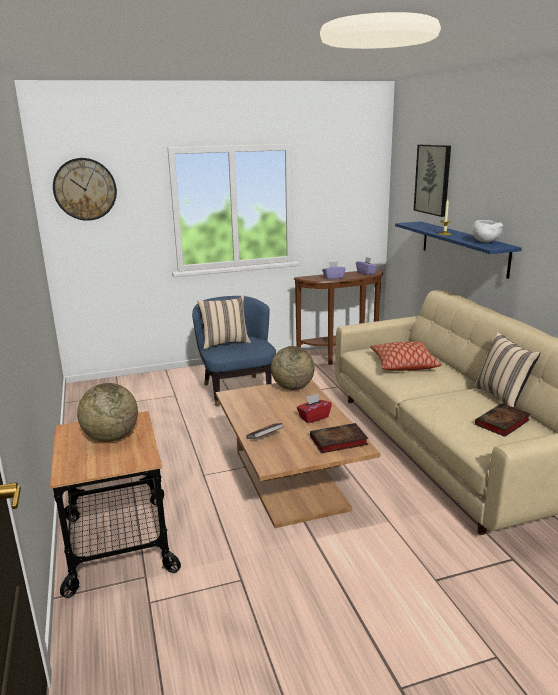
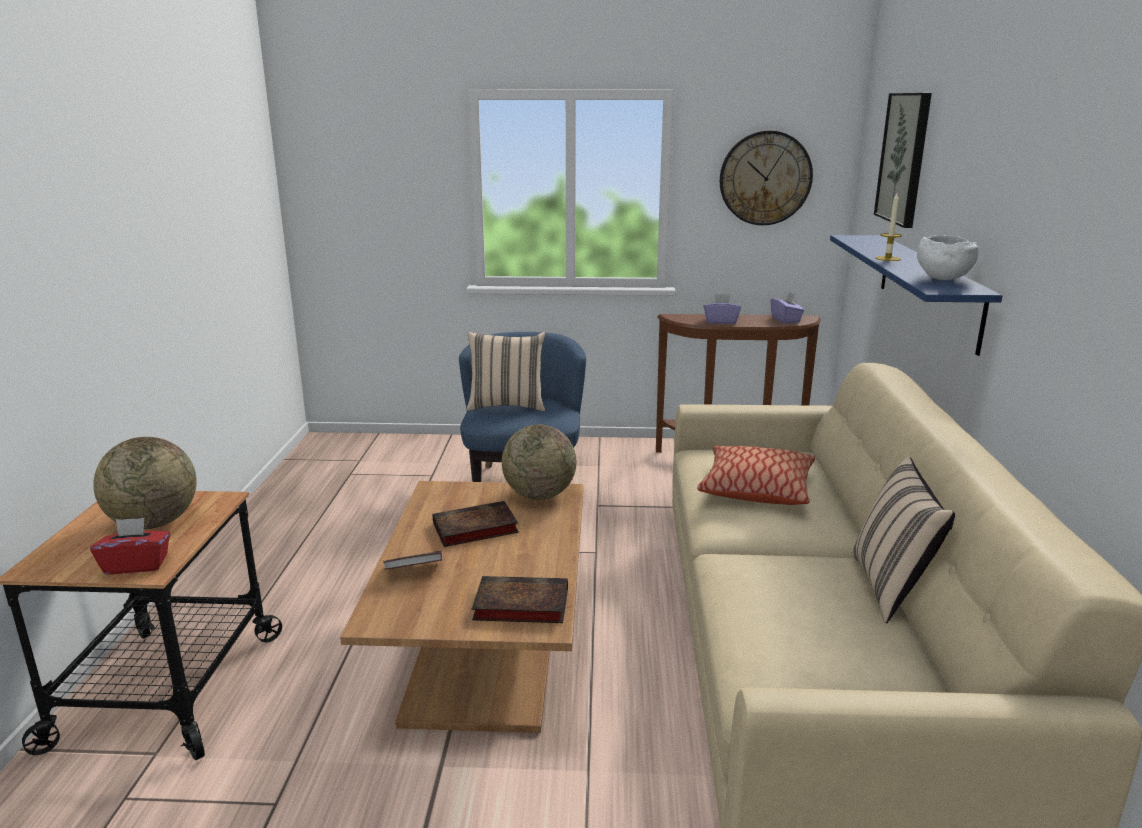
camera: 20 degrees right, 0 degrees up
wall clock [53,158,117,221] -> wall clock moved to [720,130,813,225]
red tissue box [297,394,332,423] -> red tissue box moved to [90,518,170,574]
book [475,403,530,437] -> book moved to [433,501,519,547]

